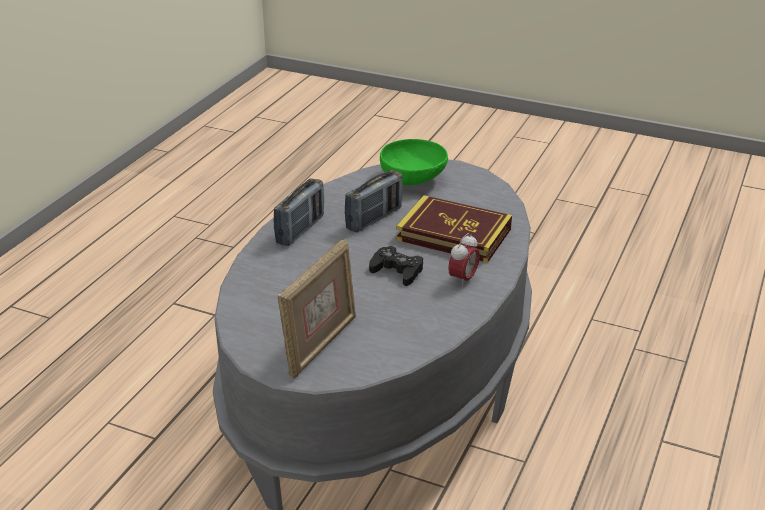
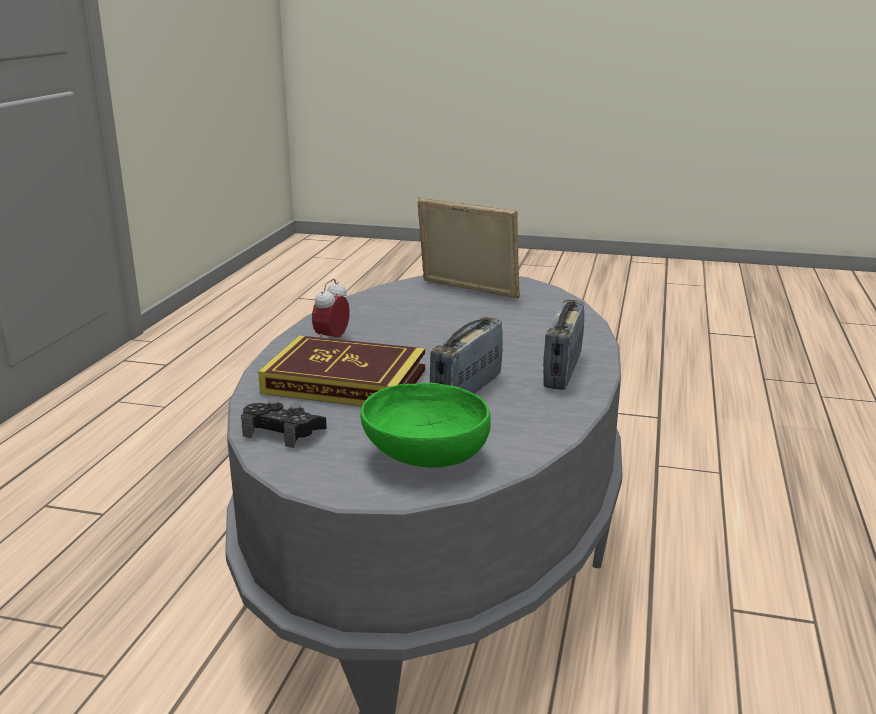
camera: 170 degrees right, 10 degrees down
picture frame [277,238,356,379] -> picture frame turned 105 degrees clockwise [418,197,520,298]
black game controller [369,246,423,286] -> black game controller moved to [241,399,327,448]

